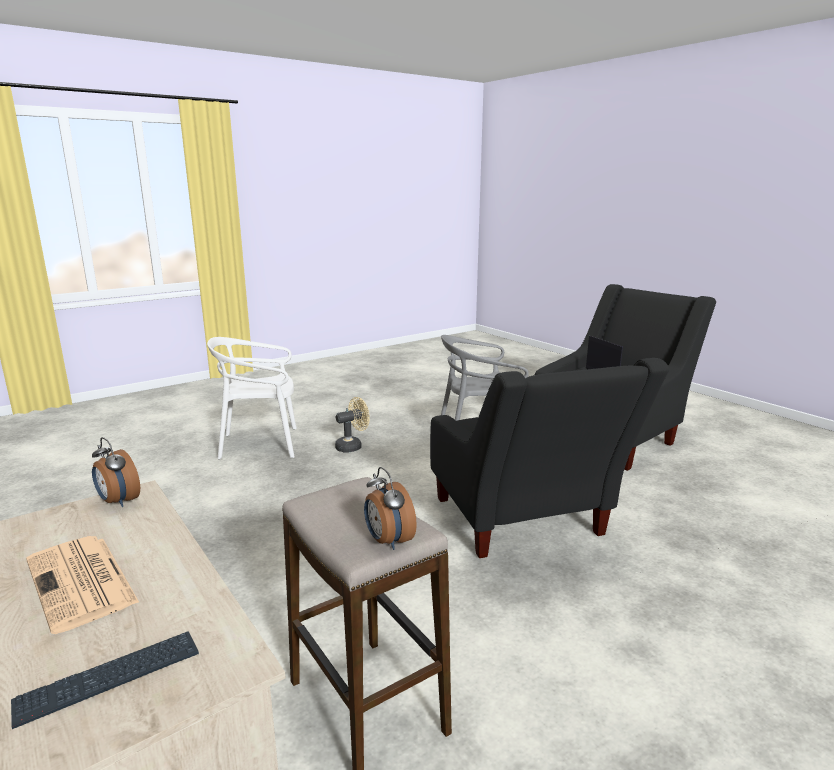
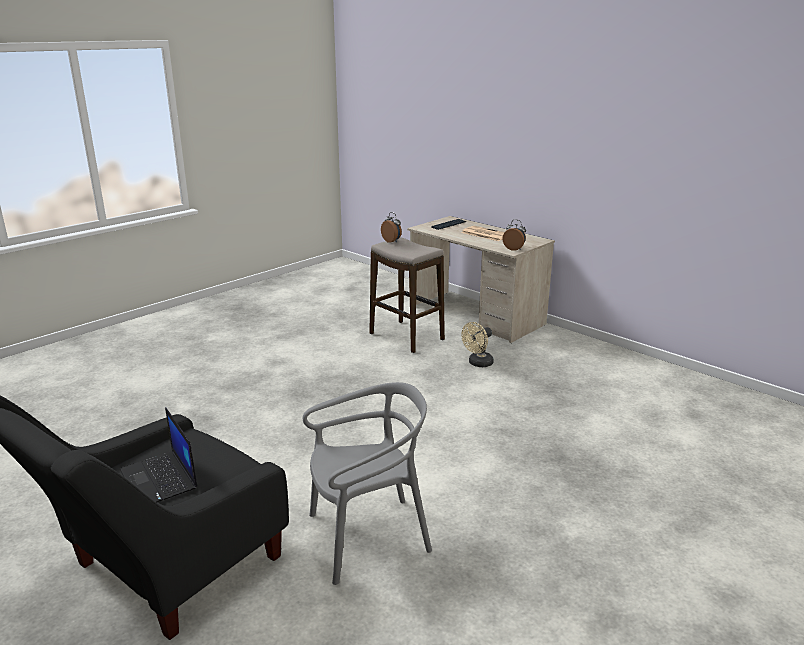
camera: 170 degrees right, 5 degrees up
white chair [207,337,297,459] -> none
beige fan [335,397,370,452] -> beige fan moved to [461,322,494,367]
black armchair [430,358,669,558] -> none

